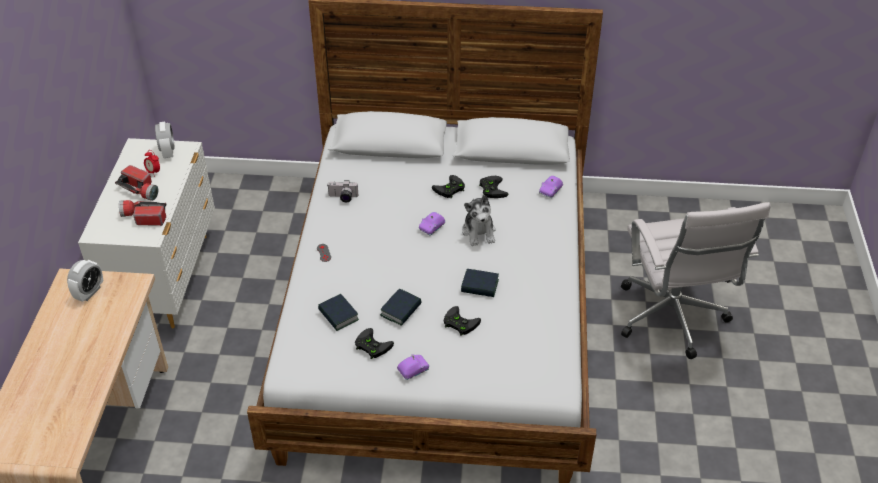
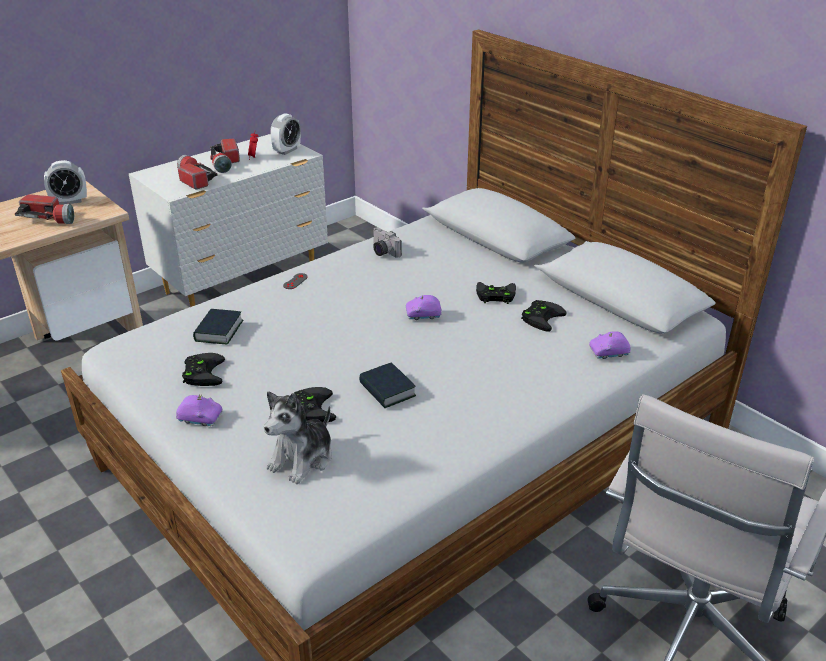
camera: 45 degrees right, 10 degrees down
book [380,289,421,326] -> none
plush toy [462,195,496,246] -> plush toy moved to [264,391,332,484]
none -> flashlight [15,194,74,224]

